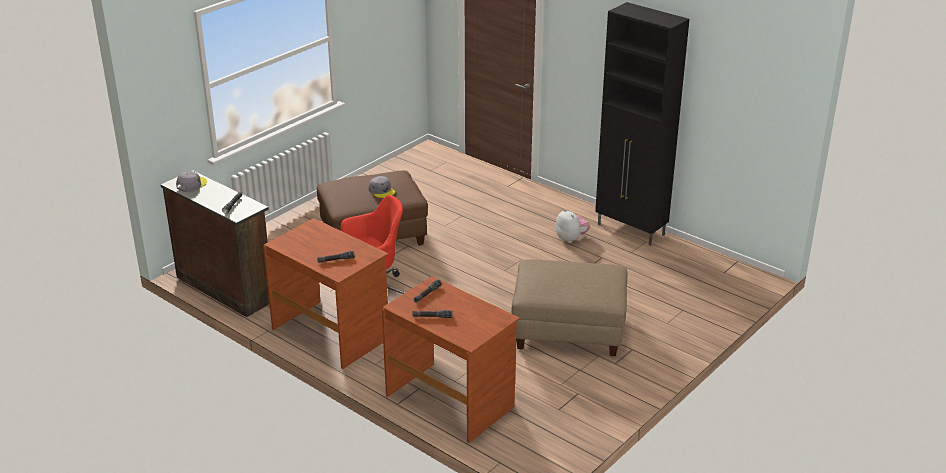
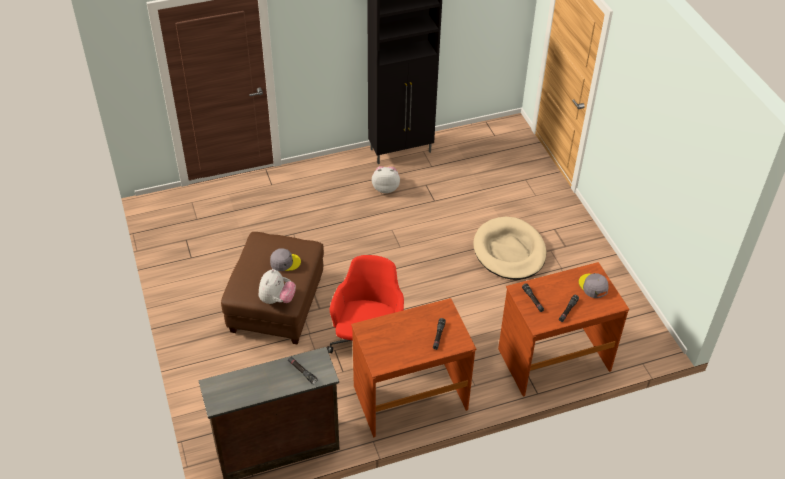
camera: 60 degrees left, 15 degrees up
grey cap [176,171,207,192] -> grey cap moved to [579,273,609,298]
beige ottoman [511,259,627,356] -> beige dog bed [473,217,546,280]
none -> plush toy [259,269,296,304]

